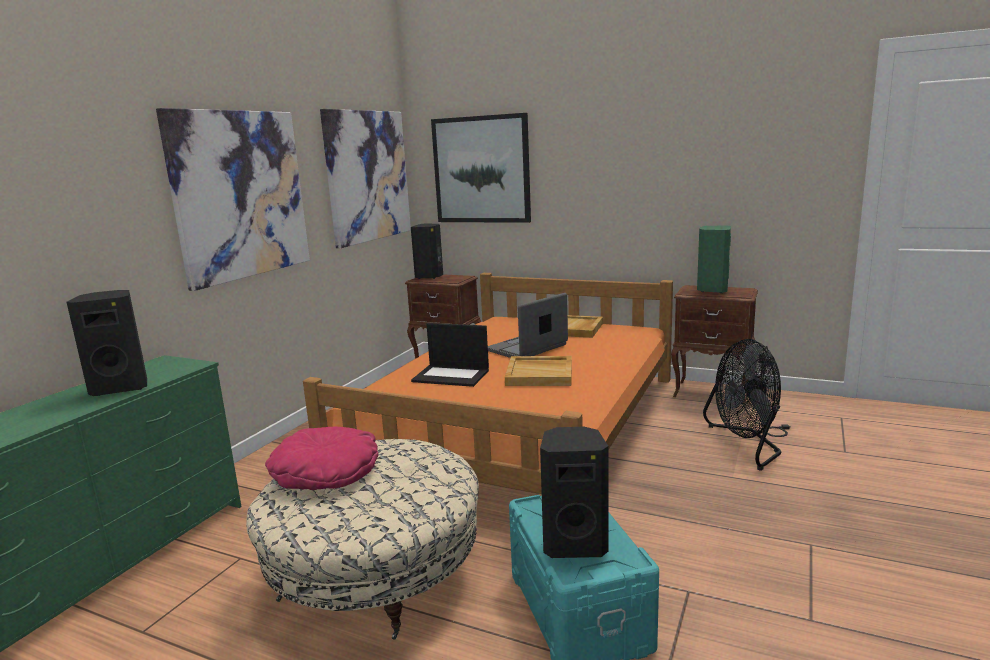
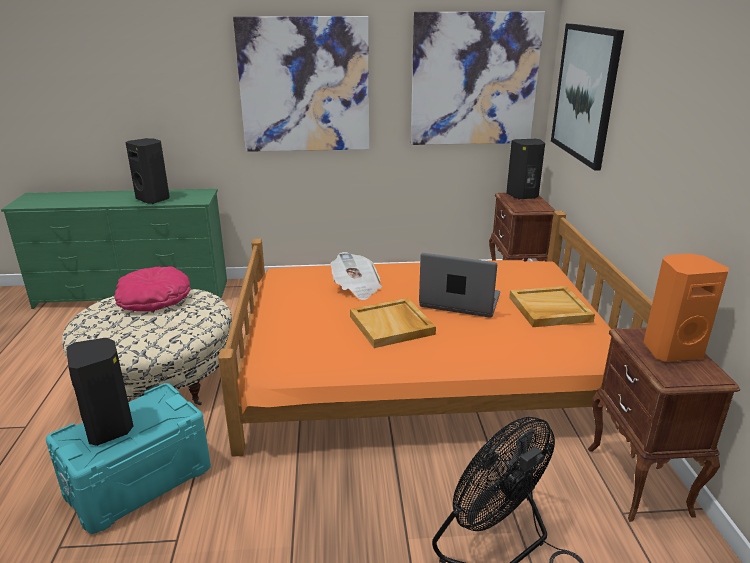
camera: 60 degrees right, 10 degrees up
laptop [411,323,489,387] -> newspaper [330,252,382,300]
green speaker [697,225,731,293] -> orange speaker [644,253,729,362]

